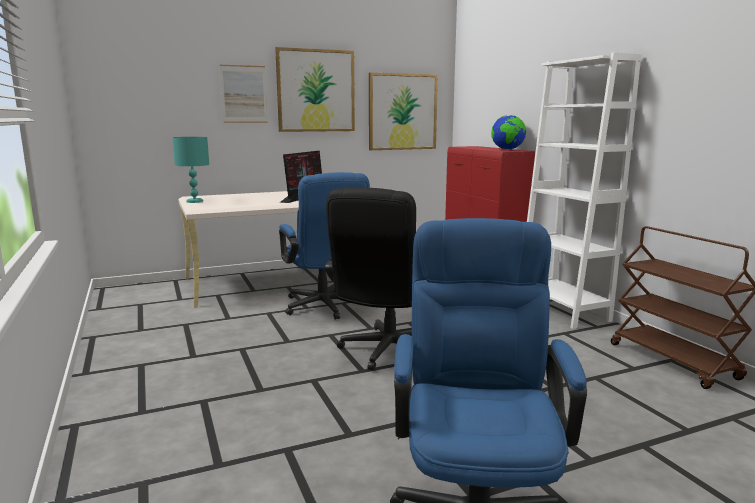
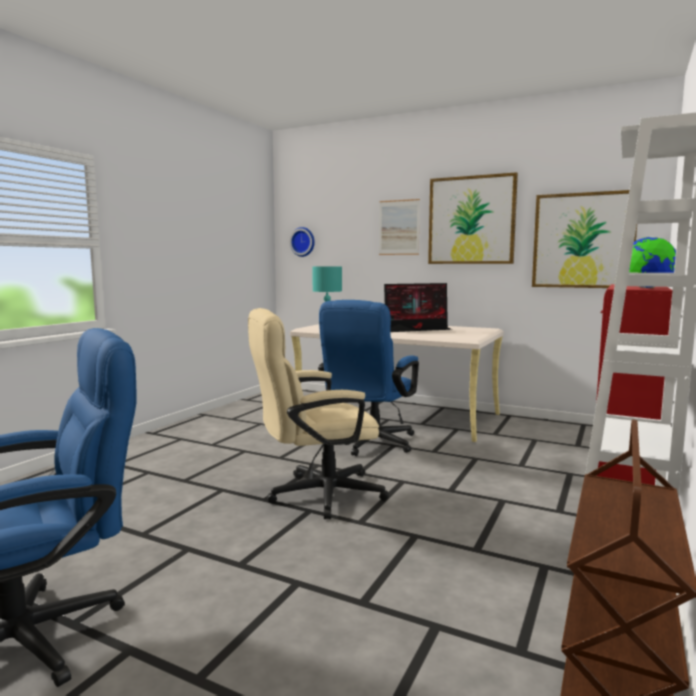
camera: 50 degrees right, 5 degrees down
black office chair [325,187,416,371] -> beige office chair [248,308,389,519]
none -> wall clock [290,227,315,257]

